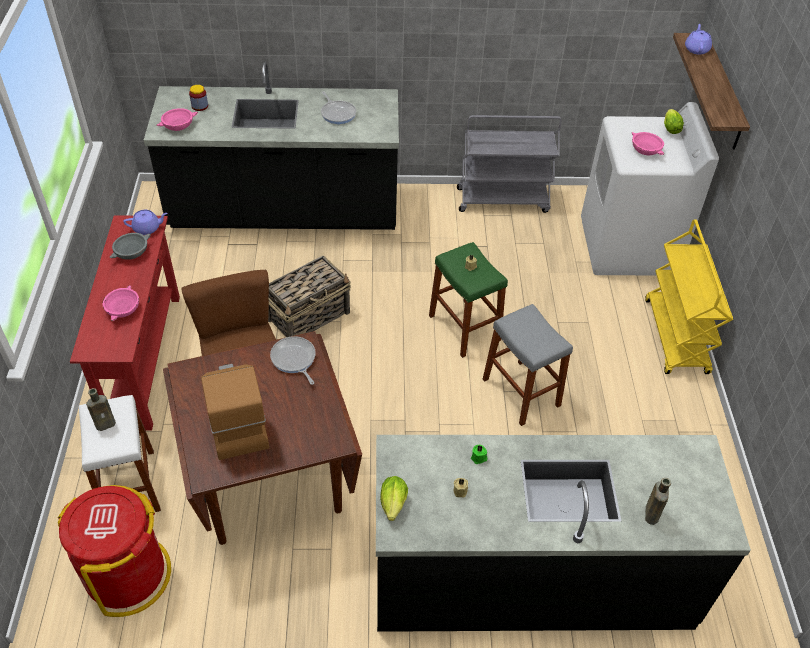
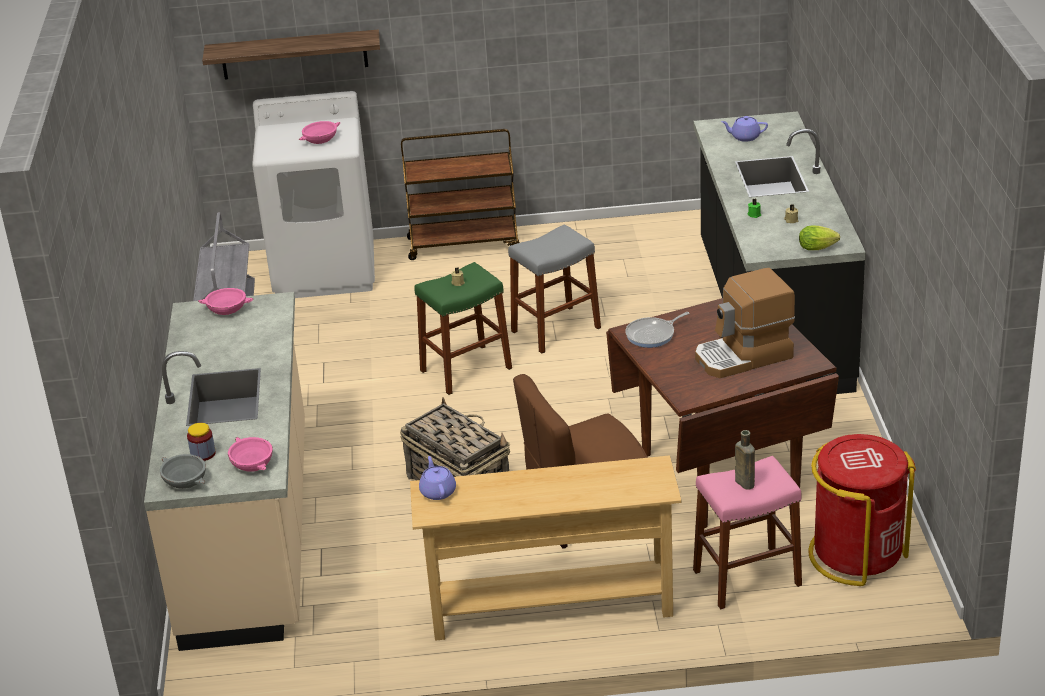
camera: 90 degrees left, 15 degrees down
red console table [70,215,180,430] -> beige console table [410,455,682,641]
white stool [79,395,161,512] -> pink stool [693,456,802,609]
pink bowl [103,285,139,321] -> pink bowl moved to [198,288,253,315]
grey bowl [109,233,151,260] -> grey bowl moved to [160,454,206,489]
black counter [144,62,399,230] -> beige counter [144,292,305,651]
frying pan [321,91,356,124] -> none
yellow cart [645,219,733,374] -> brown cart [401,129,519,260]
brown bottle [645,478,671,525] -> none
lettuce [664,109,684,134] -> none
purple teapot [685,24,712,55] -> purple teapot moved to [721,116,768,142]

